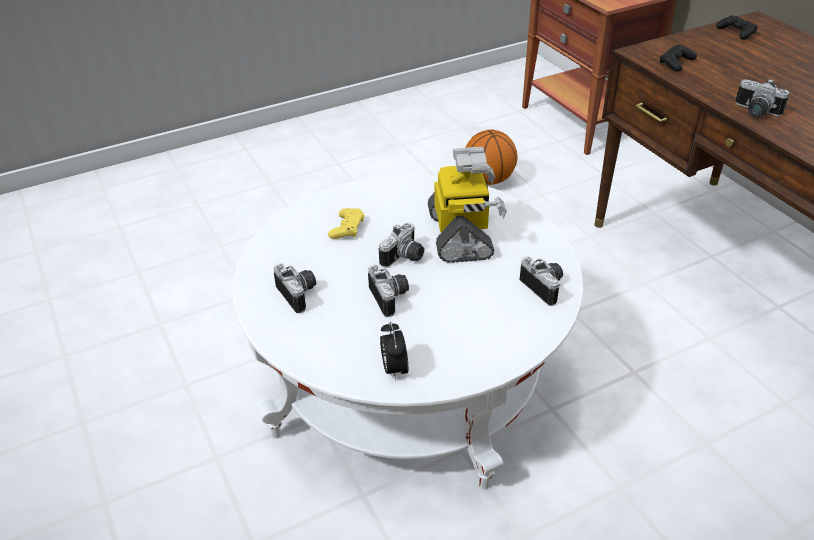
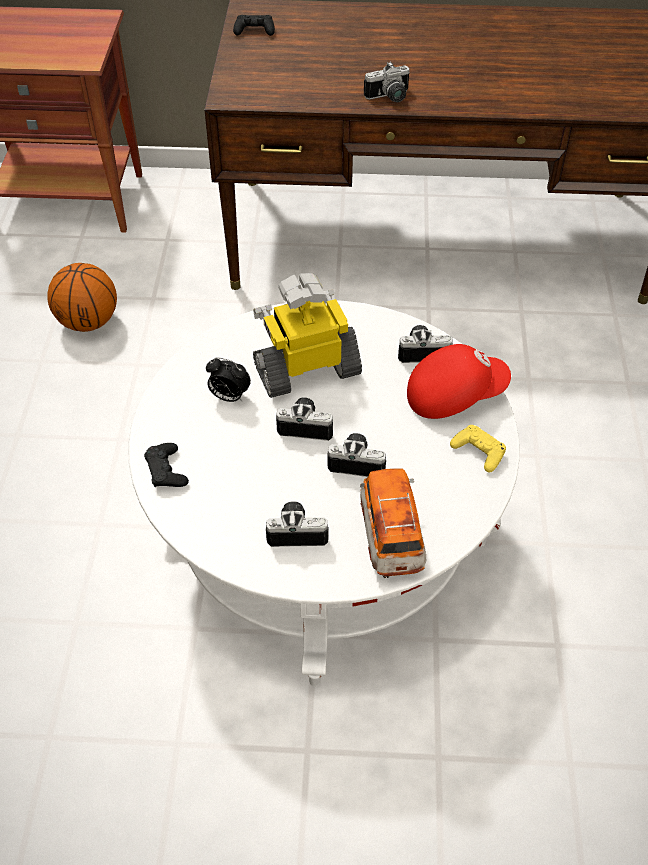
camera: 60 degrees left, 10 degrees up
yellow game controller [328,208,365,239] -> yellow game controller moved to [450,425,506,473]
camera [379,222,424,268] -> camera turned 60 degrees counterclockwise [276,397,333,441]
alarm clock [380,322,408,381] -> alarm clock moved to [206,357,251,402]
toy robot [428,147,507,263] -> toy robot turned 45 degrees counterclockwise [253,273,362,398]
black game controller [660,45,697,72] -> black game controller moved to [144,443,189,487]
none -> toy car [360,468,427,578]
none -> red cap [407,344,511,419]

